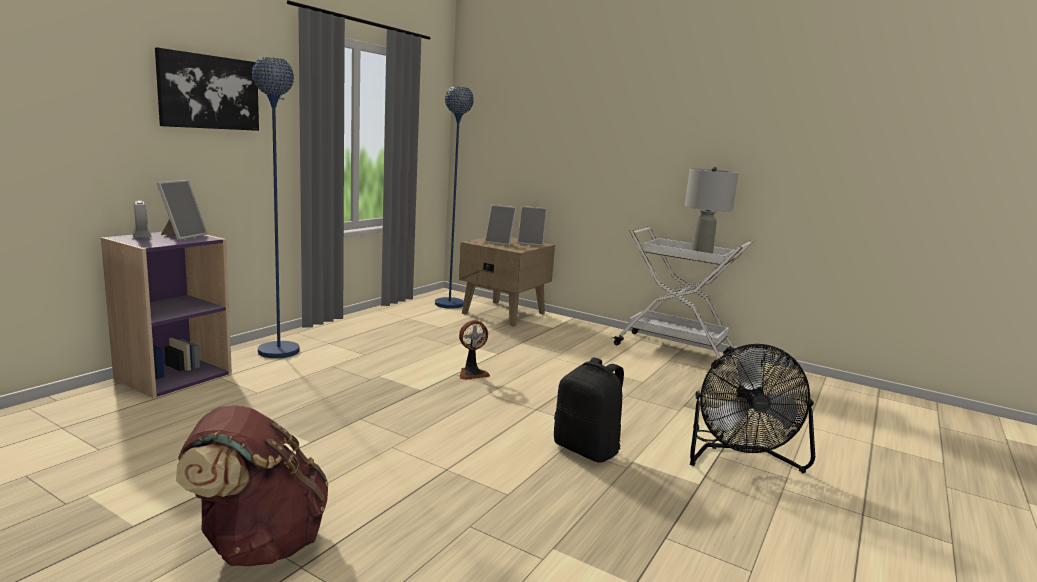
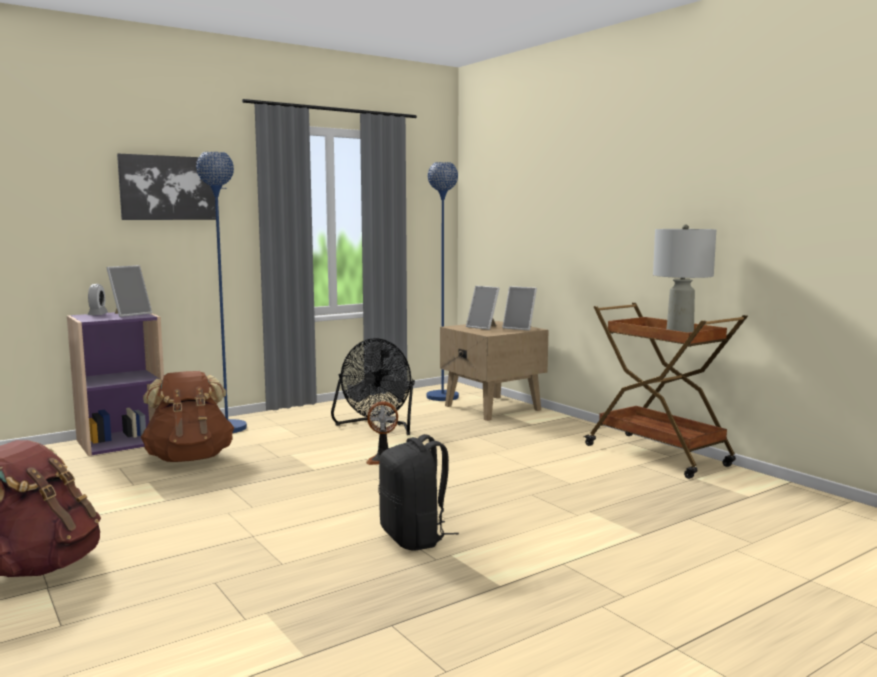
camera: 25 degrees right, 5 degrees down
white cart [612,226,754,369] -> brown cart [583,302,748,479]
black fan [690,344,815,473] -> black fan moved to [331,338,415,435]
none -> brown backpack [141,371,234,462]

